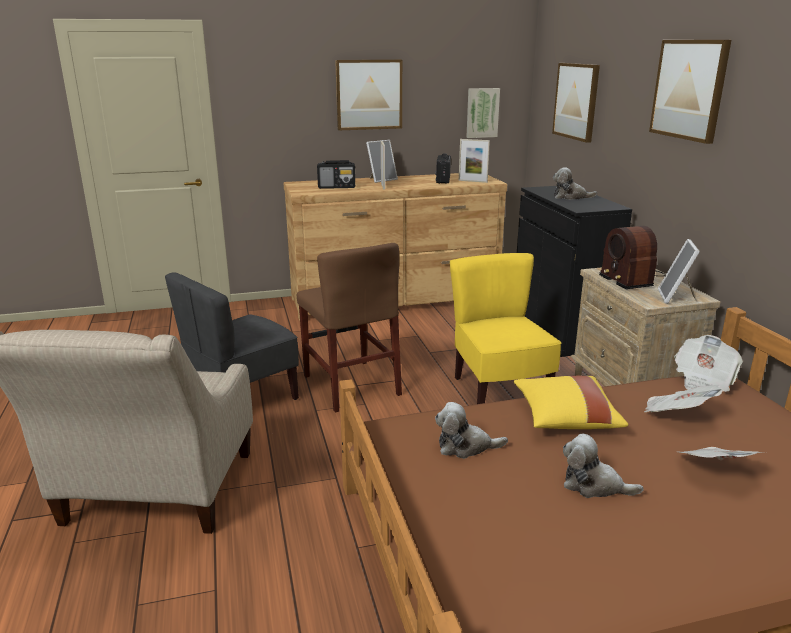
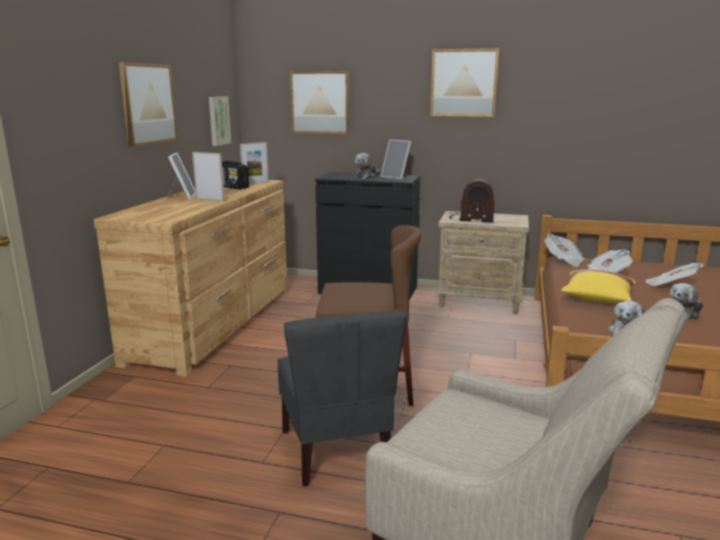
camera: 60 degrees left, 5 degrees down
radio [317,160,355,189] -> none
yellow chair [450,253,561,404] -> none
picture frame [658,239,700,304] -> picture frame moved to [381,140,411,180]

